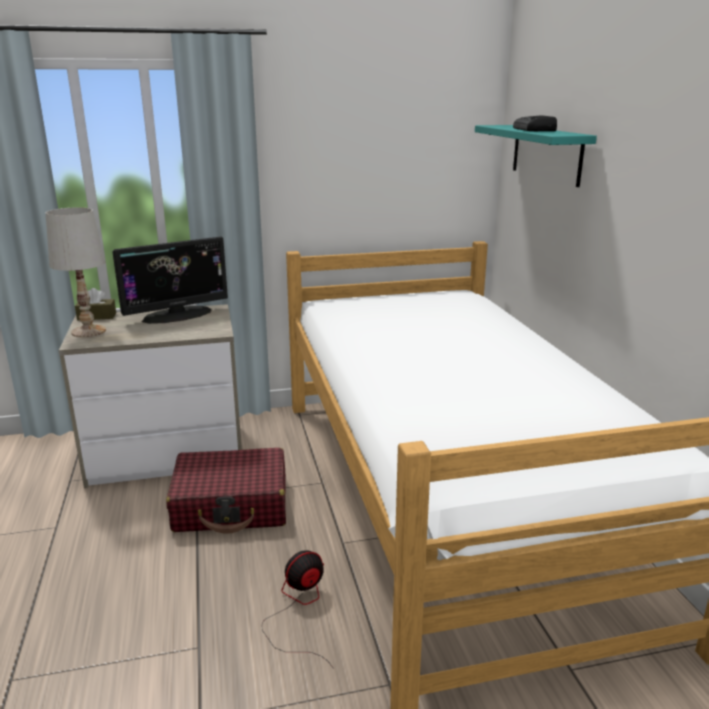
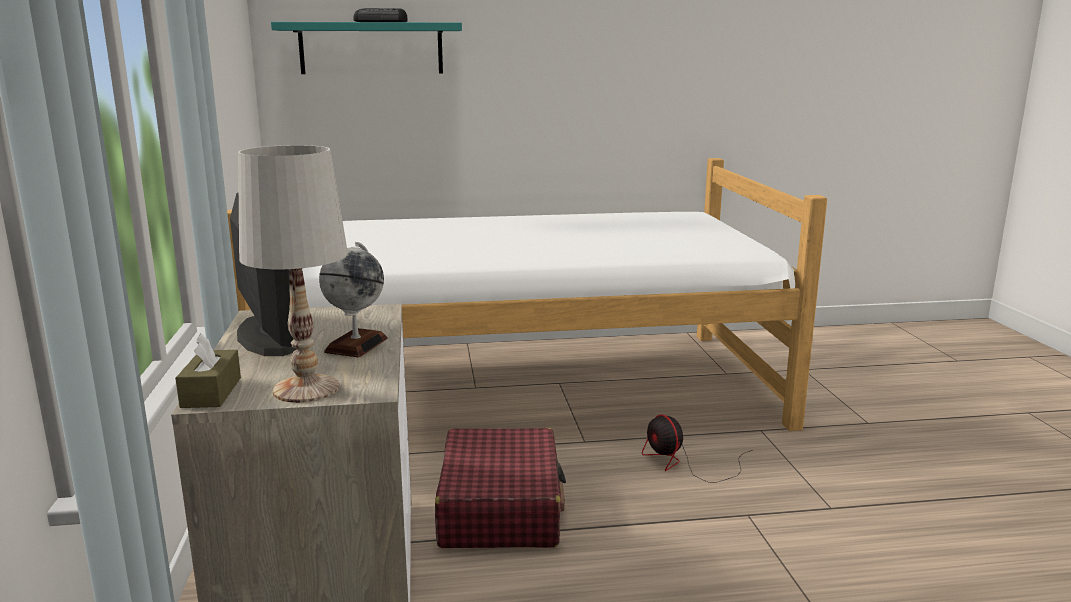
camera: 85 degrees left, 5 degrees down
none -> globe [319,242,388,357]

